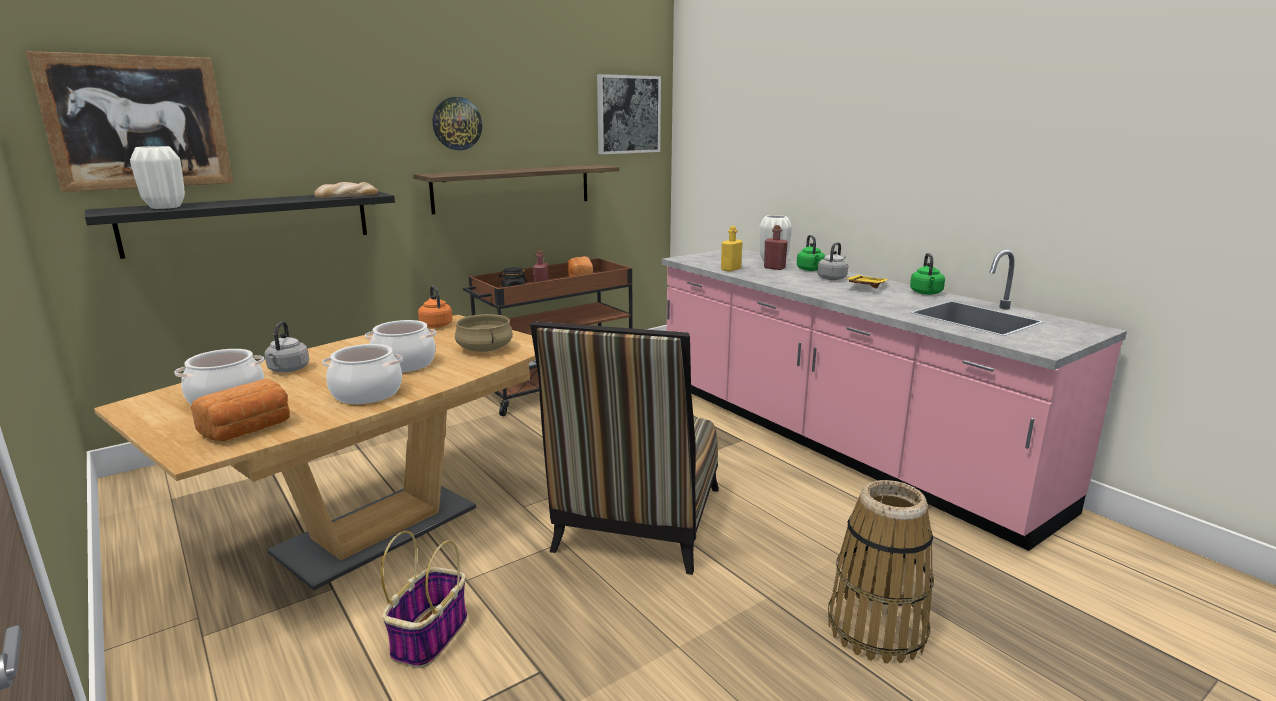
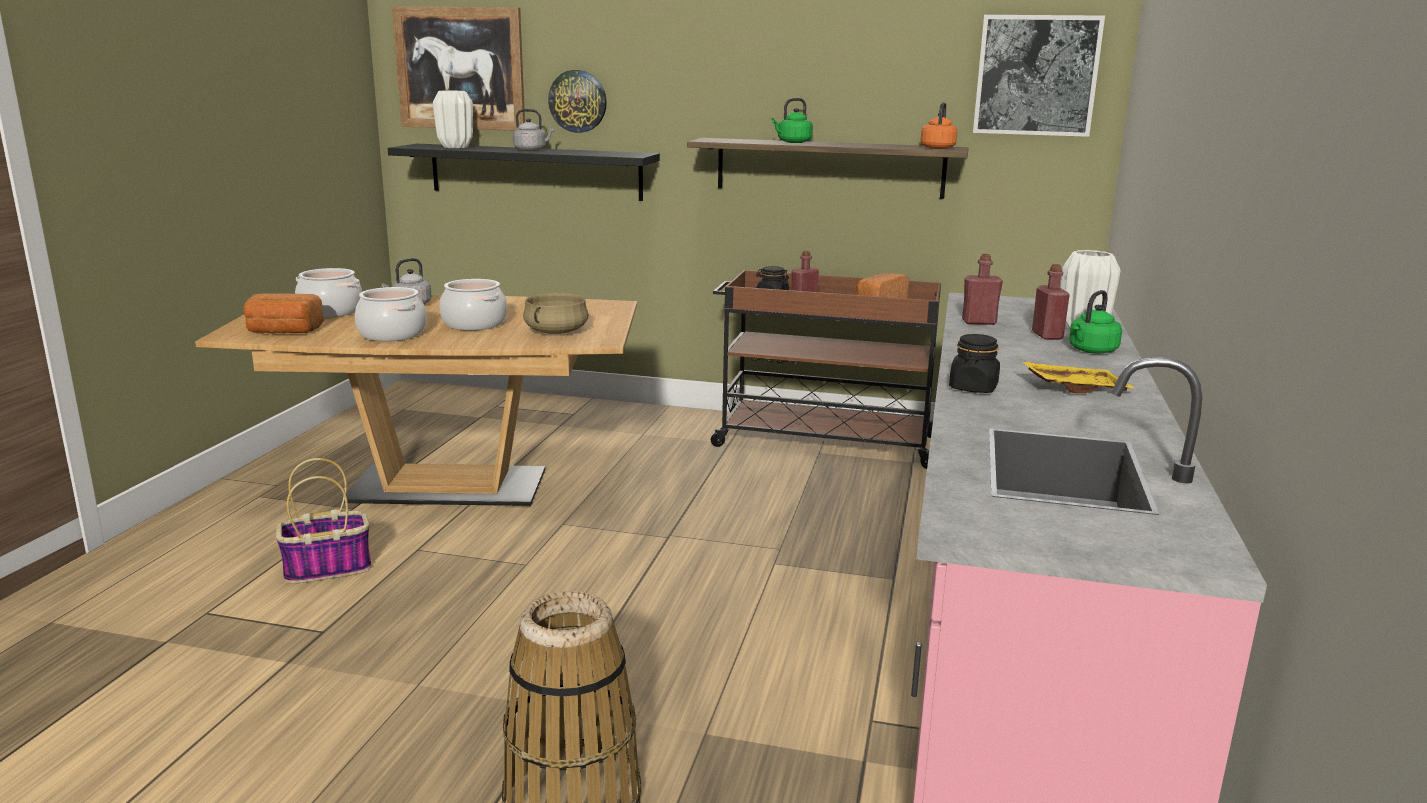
camera: 50 degrees right, 0 degrees up
bread [314,182,378,198] -> none
orange kettle [418,285,452,328] -> orange kettle moved to [921,102,958,149]
wall clock [432,97,482,150] -> wall clock moved to [548,70,607,133]
chair [530,321,719,575] -> none
yellow bottle [721,226,742,272] -> red bottle [962,254,1003,325]
grey kettle [817,242,848,280] -> grey kettle moved to [513,109,554,151]
green kettle [910,253,945,295] -> green kettle moved to [771,98,813,143]
none -> black jar [949,334,1000,393]

